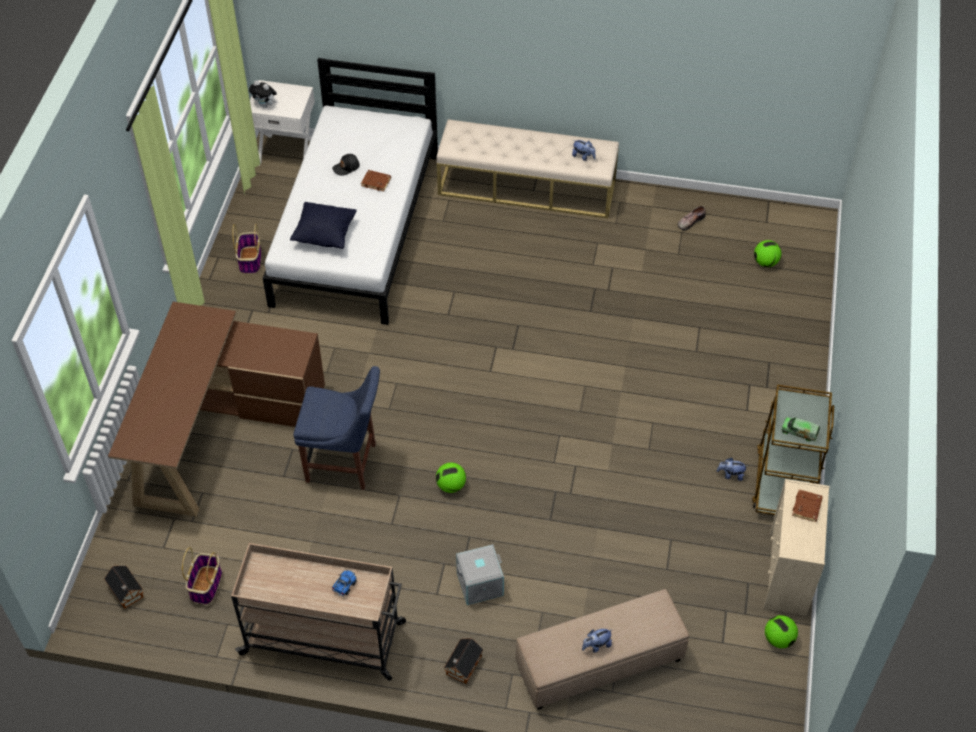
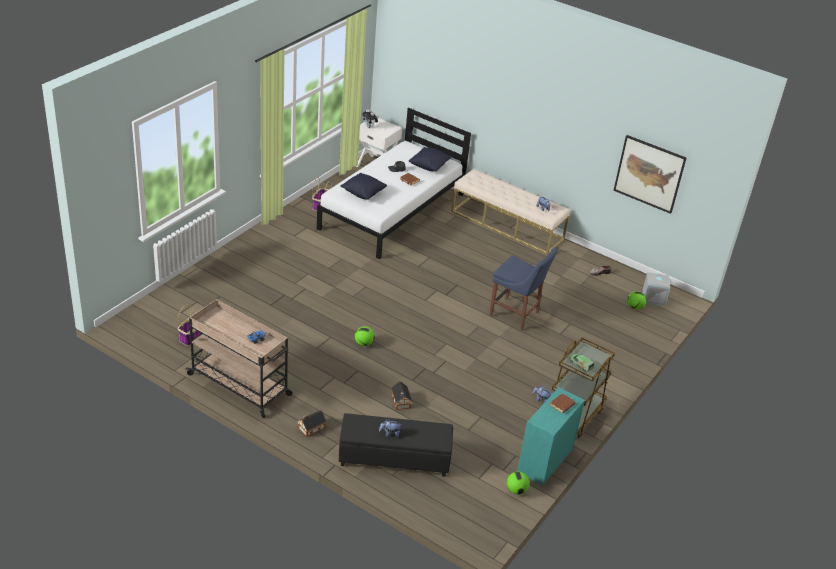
camera: 20 degrees right, 15 degrees down
toy house [104,566,143,609] -> toy house moved to [391,381,412,410]
brown desk [108,302,325,517] -> none
blue chair [293,366,380,490] -> blue chair moved to [489,247,558,330]
grey storage box [456,544,504,605] -> grey storage box moved to [643,272,671,306]
beige ottoman [516,589,689,710] -> black ottoman [339,413,453,477]
beige dresser [763,479,830,616] -> turquoise dresser [517,387,585,486]
none -> black pillow [409,147,451,171]
none -> picture [614,135,686,214]

